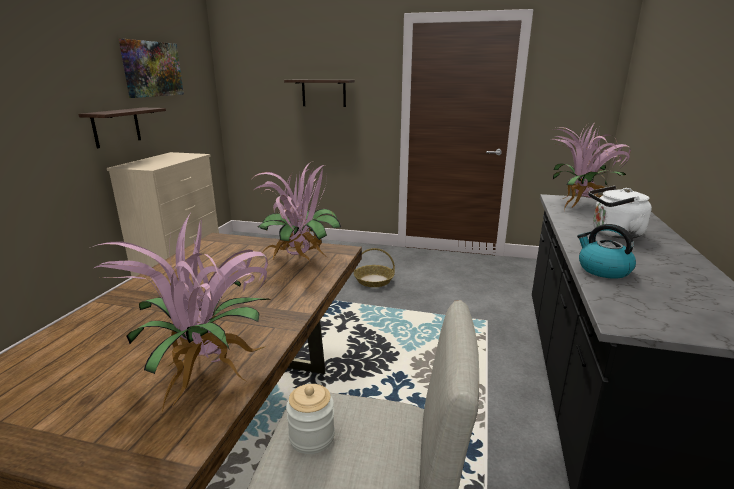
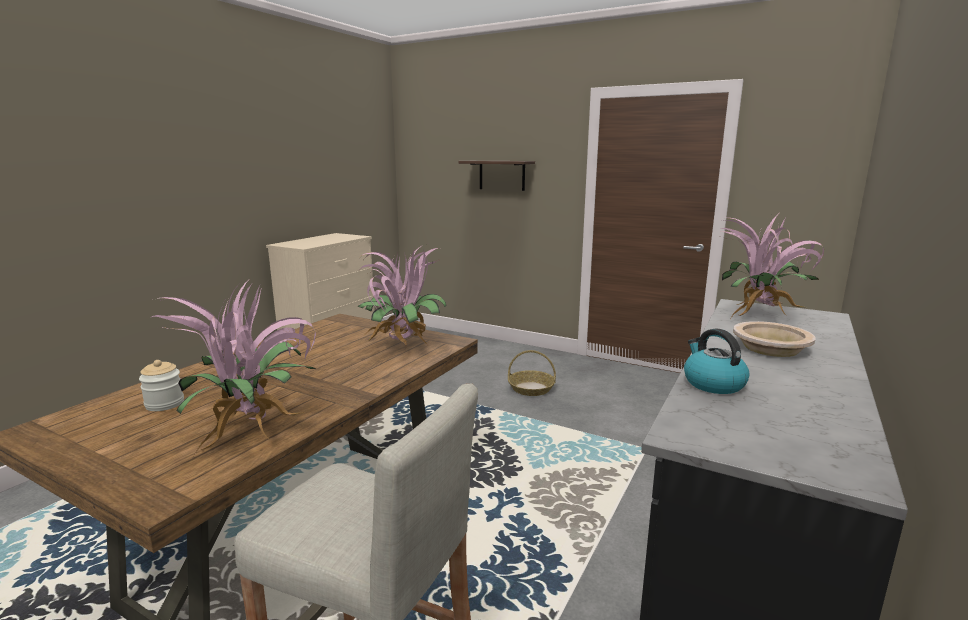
camera: 15 degrees right, 5 degrees down
shelf [78,108,166,148] -> none
picture [119,39,184,98] -> none
jar [286,384,335,454] -> jar moved to [139,360,184,411]
white kettle [589,186,652,239] -> beige bowl [733,321,816,357]

